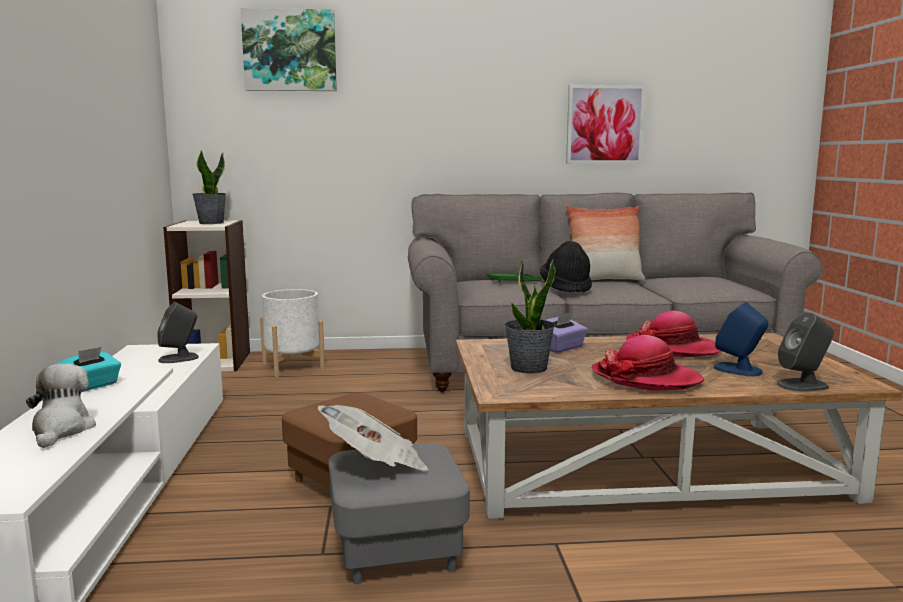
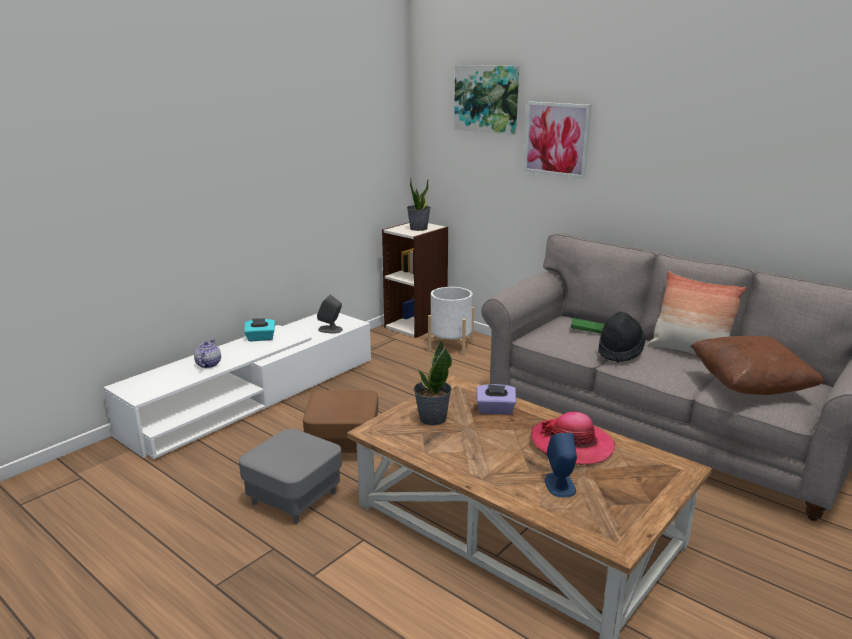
camera: 45 degrees right, 10 degrees up
plush toy [26,363,96,448] -> teapot [194,339,221,368]
newspaper [318,405,429,471] -> none
picture [566,85,646,164] -> picture moved to [524,101,591,179]
hat [591,335,704,391] -> none
grey speaker [777,312,834,392] -> none
none -> brown pillow [690,336,824,395]

